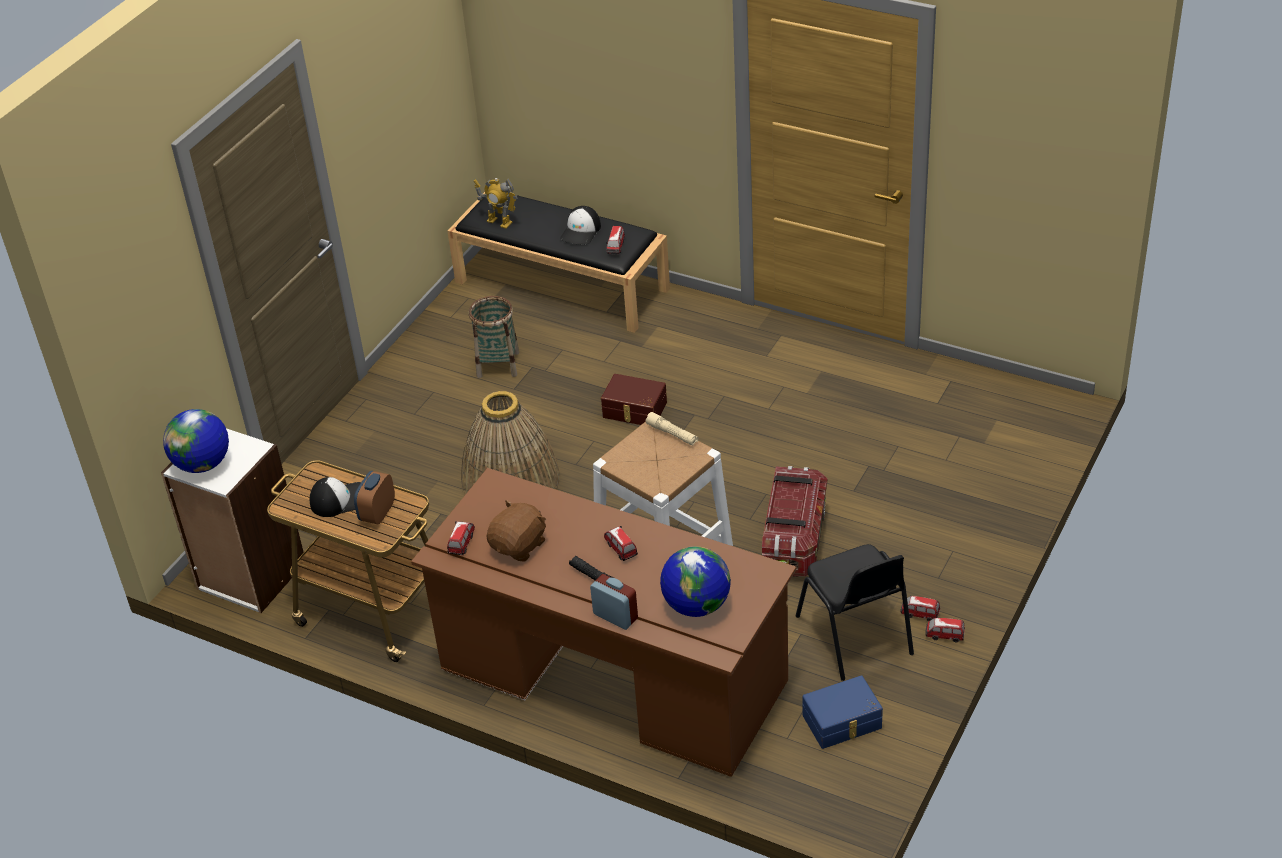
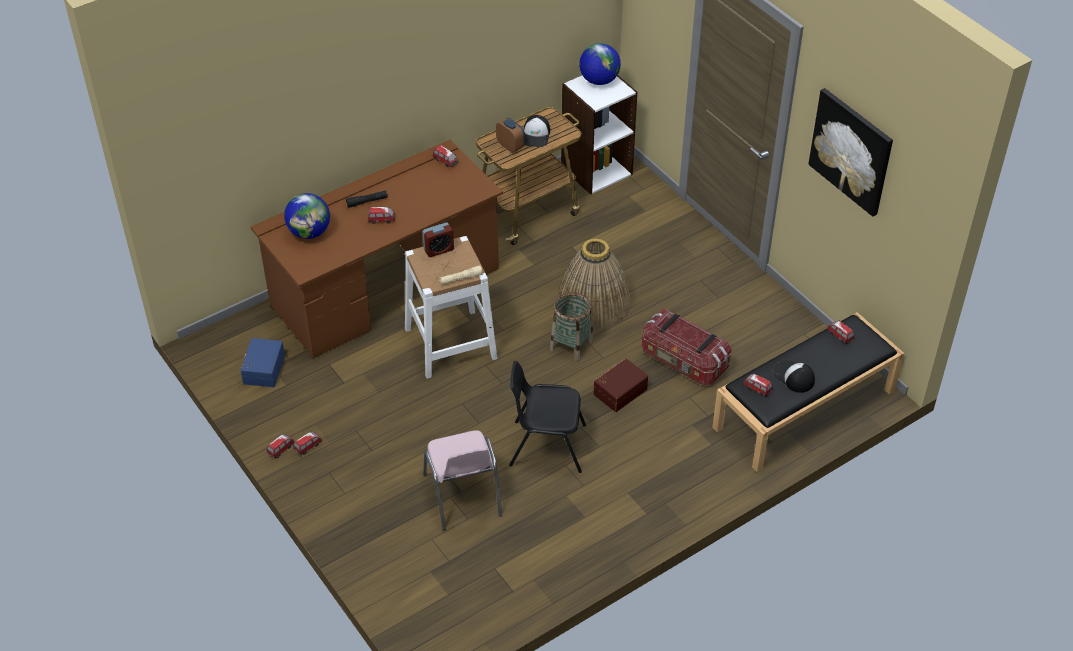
camera: 115 degrees right, 5 degrees up
basket [469,296,520,378] -> basket moved to [550,292,593,361]
toy robot [474,178,518,229] -> toy car [827,320,855,344]
brown plush toy [486,500,546,561] -> none
alarm clock [590,574,638,630] -> alarm clock moved to [423,222,454,257]
storage box [762,466,827,577] -> storage box moved to [642,309,732,385]
black chair [796,544,914,681] -> black chair moved to [509,361,586,473]
none -> pink chair [423,430,502,530]
none -> picture [808,88,893,217]

